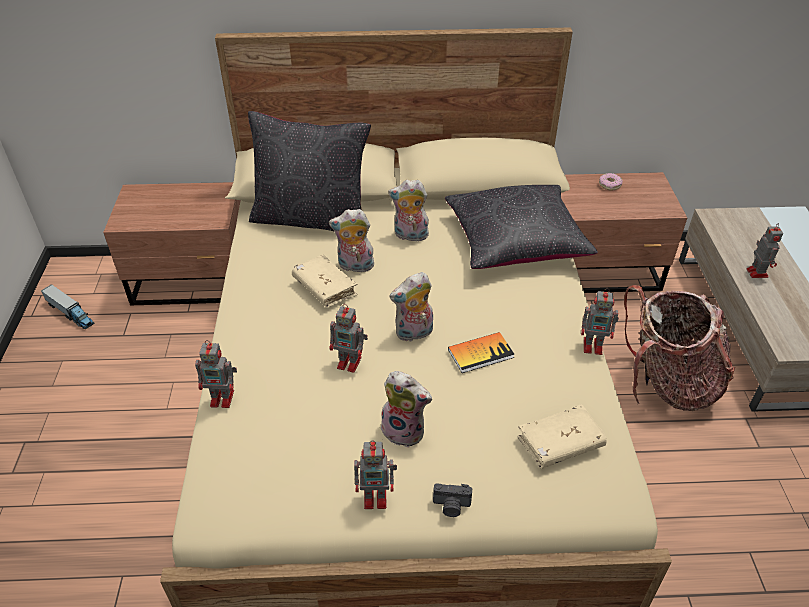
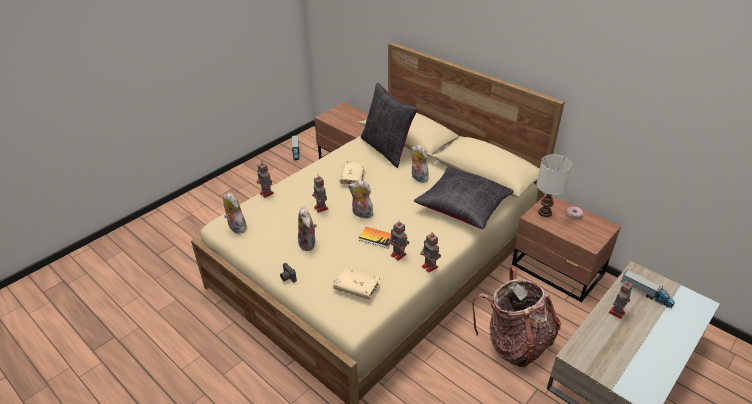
camera: 45 degrees right, 5 degrees down
plush toy [329,209,374,272] -> plush toy moved to [223,193,247,234]
toy robot [354,440,397,509] -> toy robot moved to [388,220,409,261]
none -> white table lamp [536,155,572,217]
none -> toy truck [621,270,675,308]

